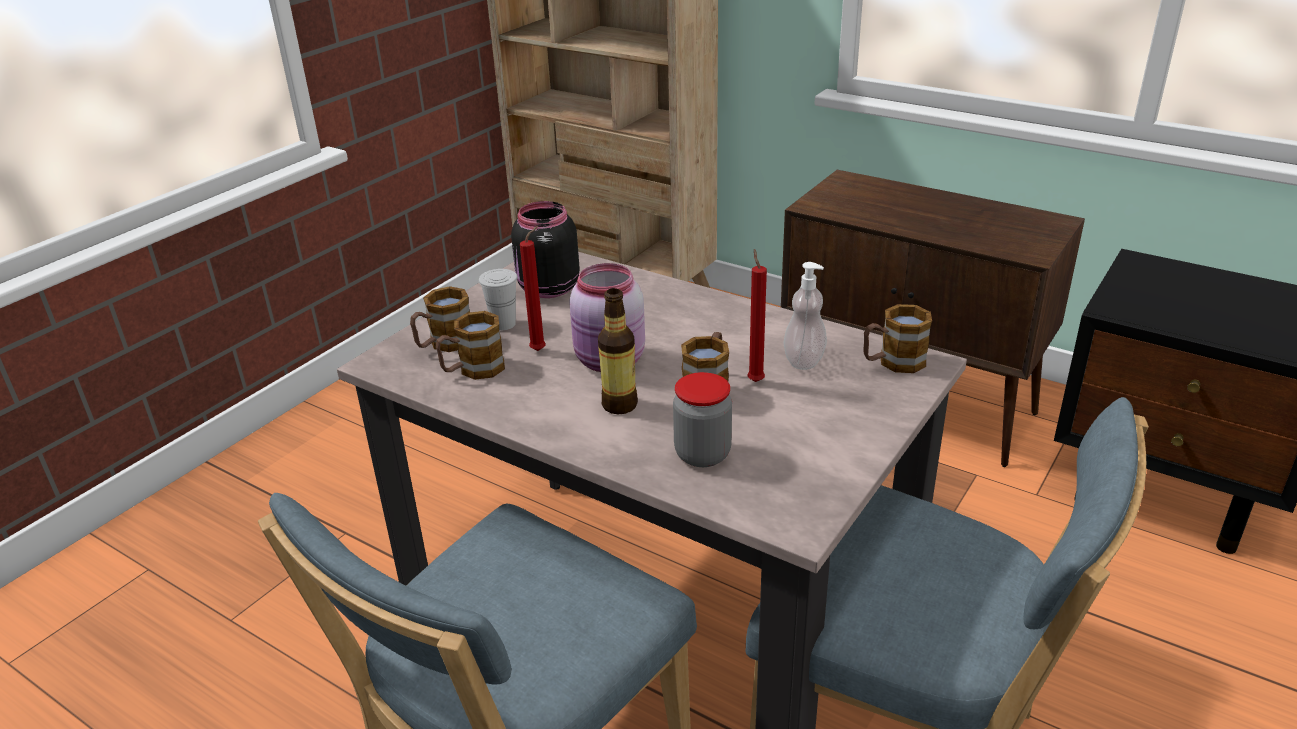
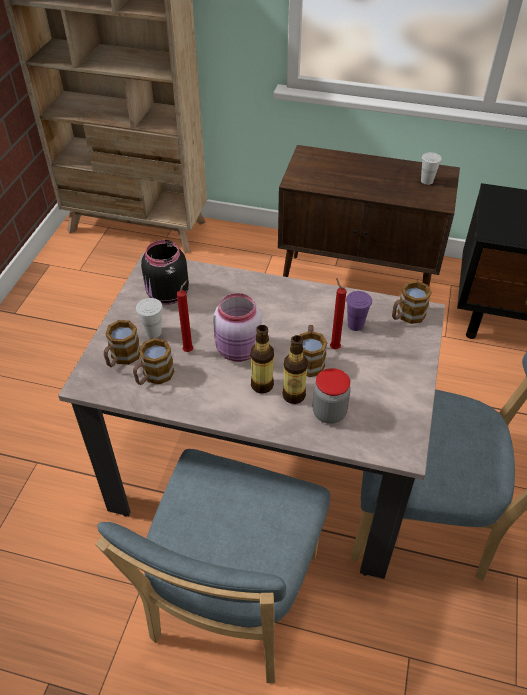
camera: 20 degrees left, 15 degrees up
soap dispenser [783,262,827,370] -> purple cup [346,291,372,331]
none -> bottle [282,335,308,404]
none -> white cup [421,152,442,185]

